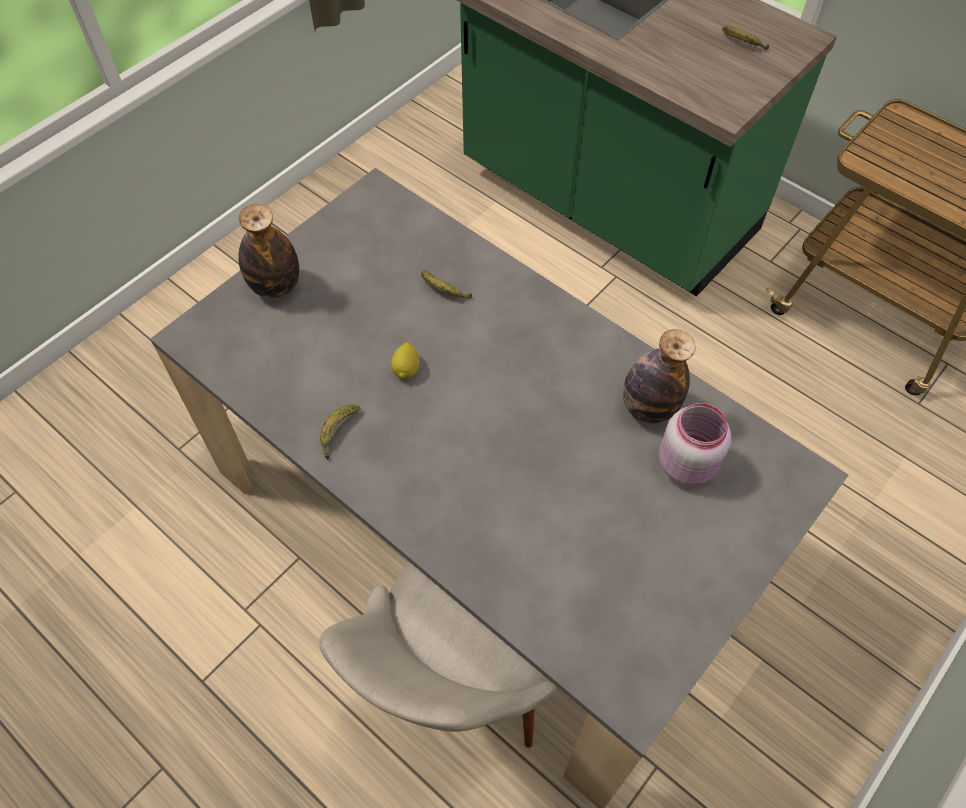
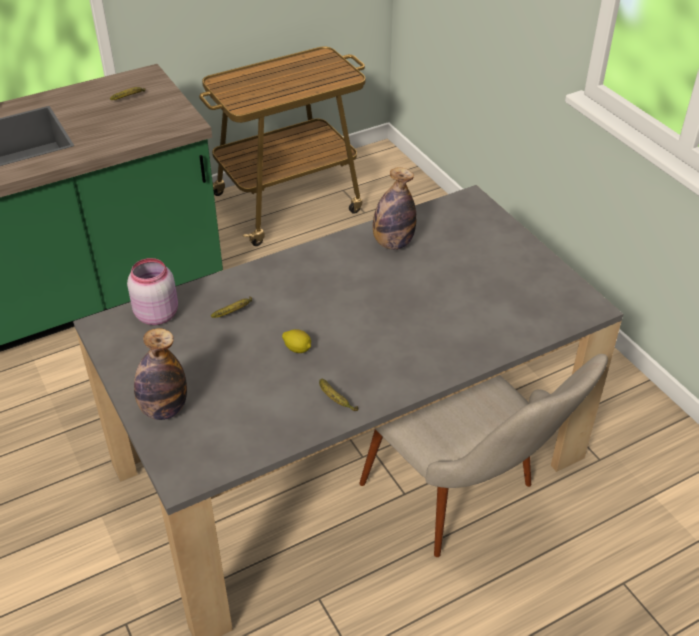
camera: 70 degrees left, 15 degrees down
pink jar [659,403,731,486] -> pink jar moved to [127,258,178,325]

